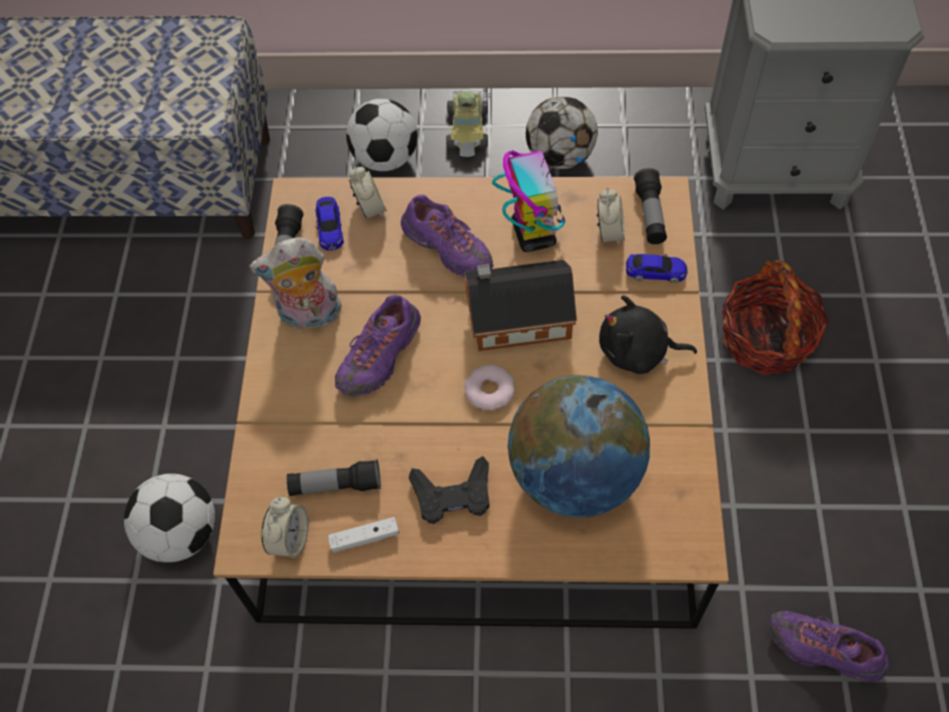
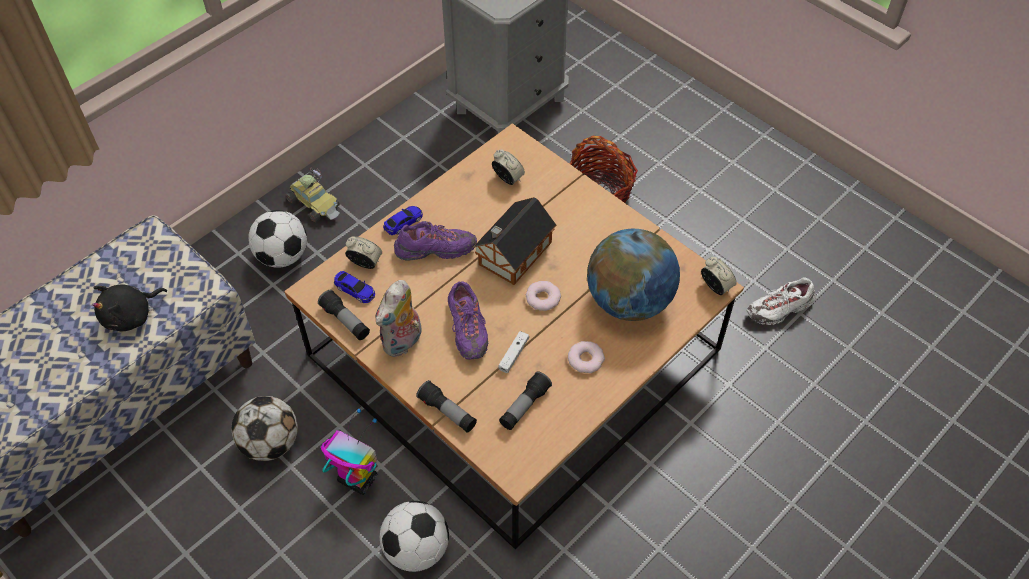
camera: 50 degrees left, 5 degrees down
alarm clock [261,497,308,558] -> alarm clock moved to [701,257,737,295]
white game controller [328,517,399,553] -> white game controller moved to [498,331,529,373]
black game controller [409,456,489,524] -> donut [568,341,605,373]
toy robot [492,135,583,252] -> toy robot moved to [321,409,377,495]
football [526,97,598,169] -> football moved to [231,396,298,461]
black plush toy [599,295,697,374] -> black plush toy moved to [92,284,167,332]
toy car [626,254,688,283] -> toy car moved to [383,206,423,235]
flashlight [634,168,667,244] -> flashlight moved to [416,380,477,433]
purple shoe [769,611,889,682] -> white shoe [747,278,816,325]

